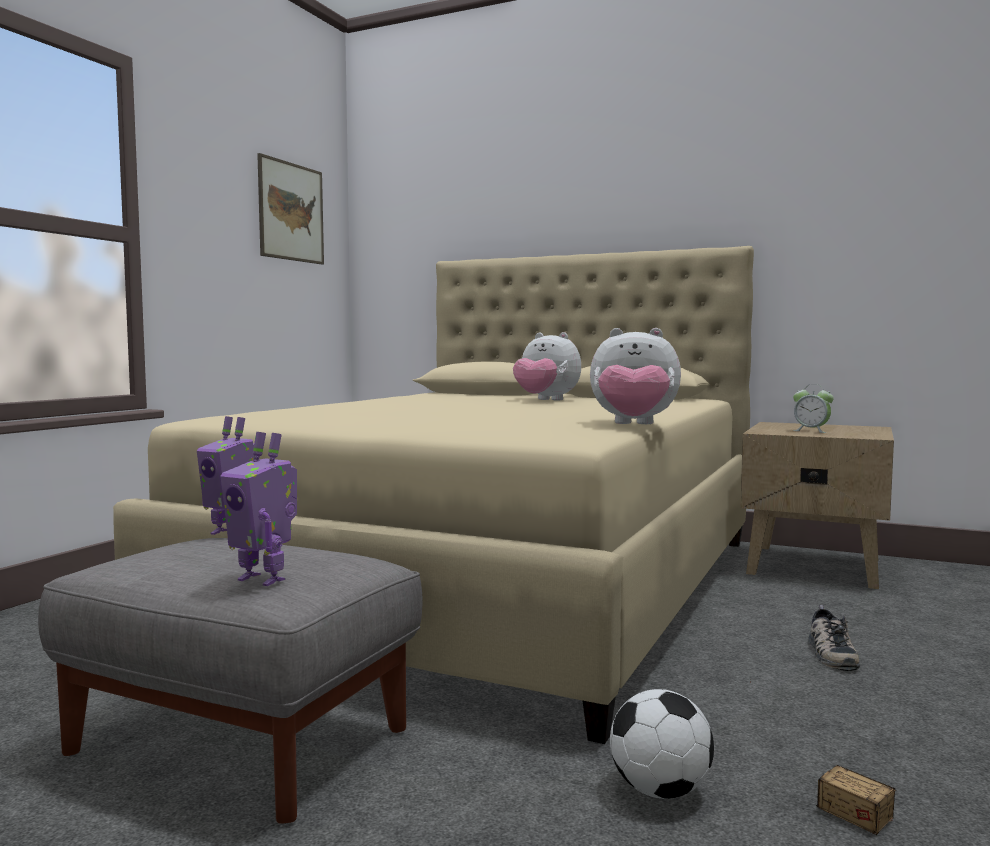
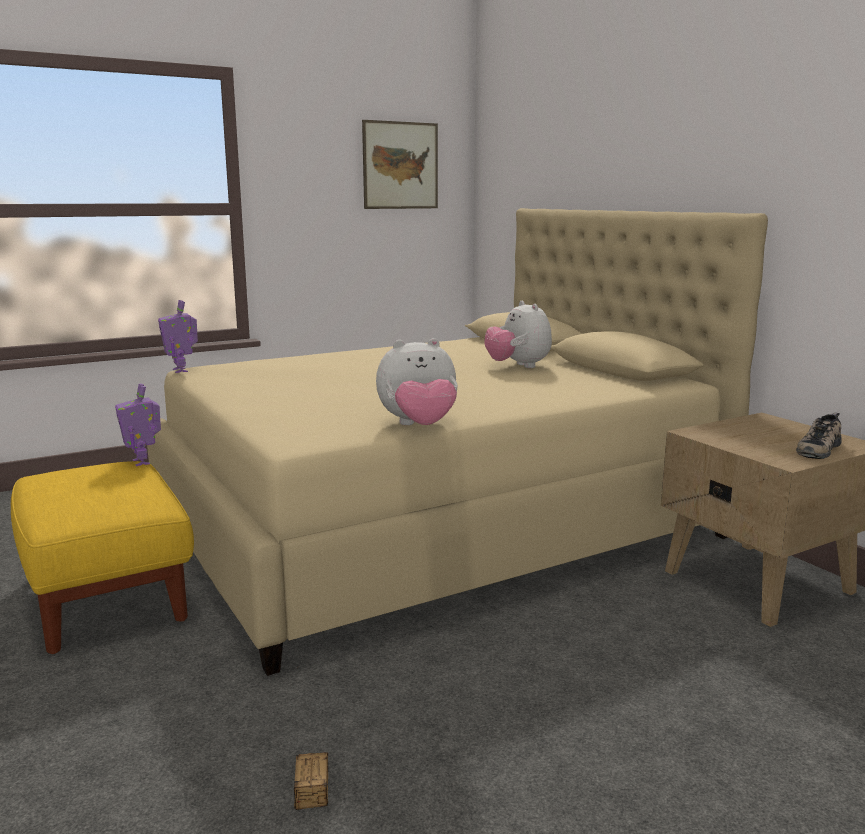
camera: 35 degrees right, 10 degrees up
grey ottoman [38,538,422,824] -> yellow ottoman [11,461,194,654]
toy robot [220,432,297,586] -> toy robot moved to [158,300,198,373]
plush toy [590,328,681,424] -> plush toy turned 60 degrees counterclockwise [376,338,458,425]
football [610,689,714,799] -> none
alarm clock [793,384,834,433] -> none
shoe [808,605,860,671] -> shoe moved to [796,412,842,459]

